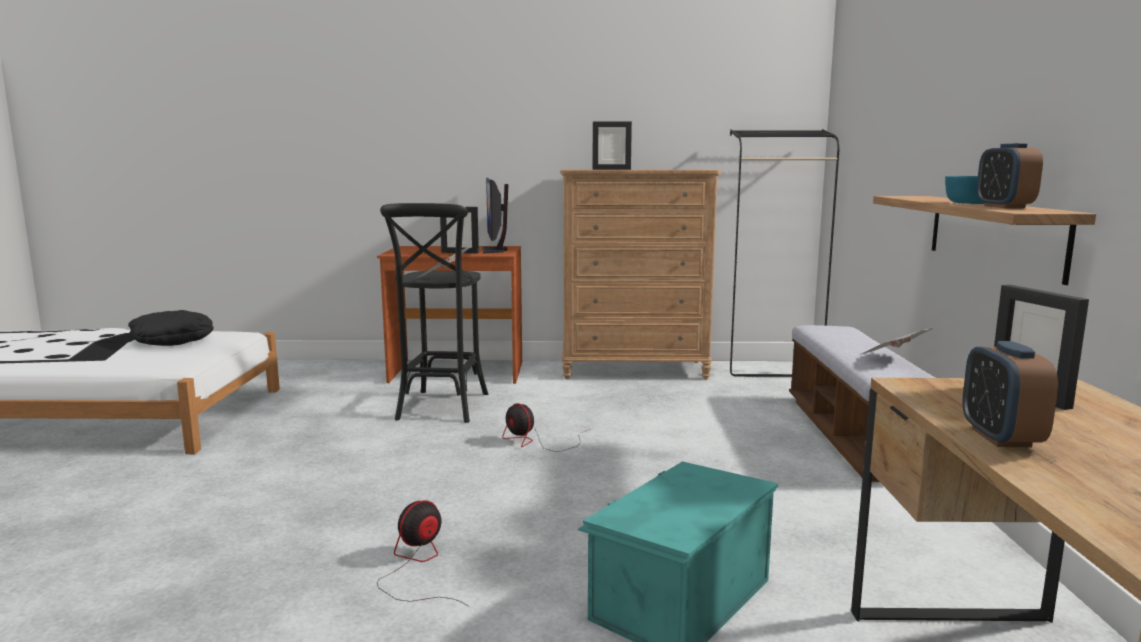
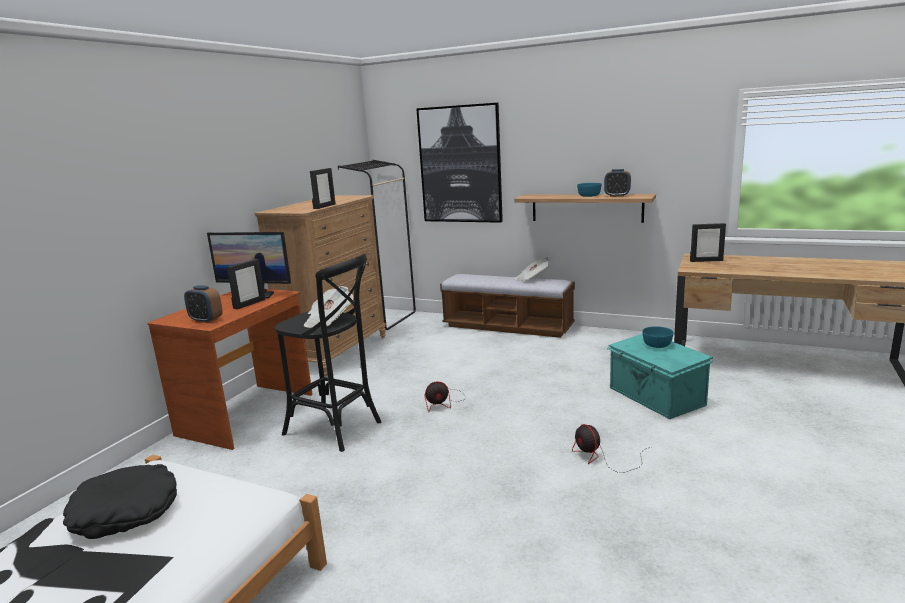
camera: 65 degrees left, 5 degrees up
alarm clock [962,341,1058,447] -> alarm clock moved to [184,285,223,323]
none -> picture [416,103,503,223]
none -> turquoise bowl [642,326,674,348]

